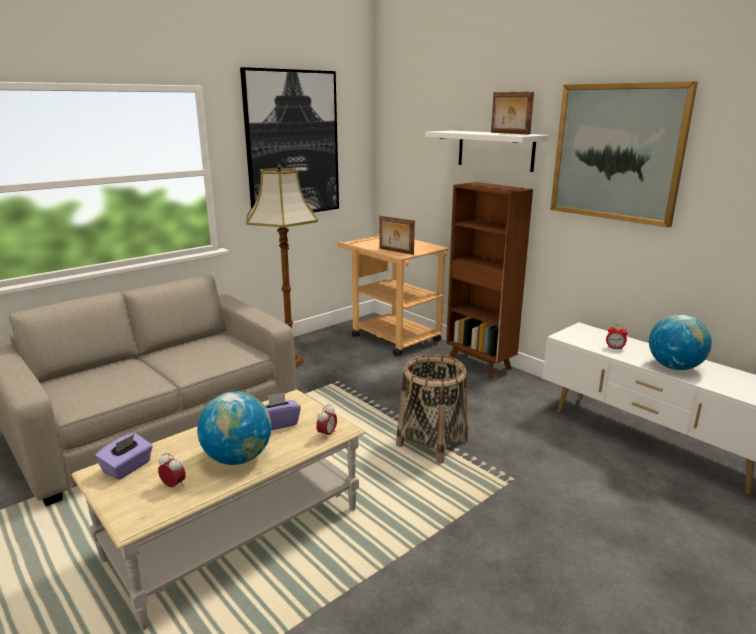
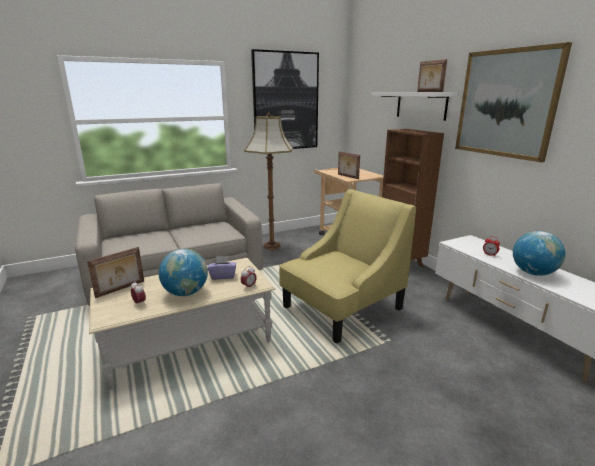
camera: 15 degrees right, 0 degrees up
purple tissue box [95,433,153,480] -> picture frame [87,247,144,298]
basket [396,354,468,464] -> yellow armchair [279,189,416,344]

